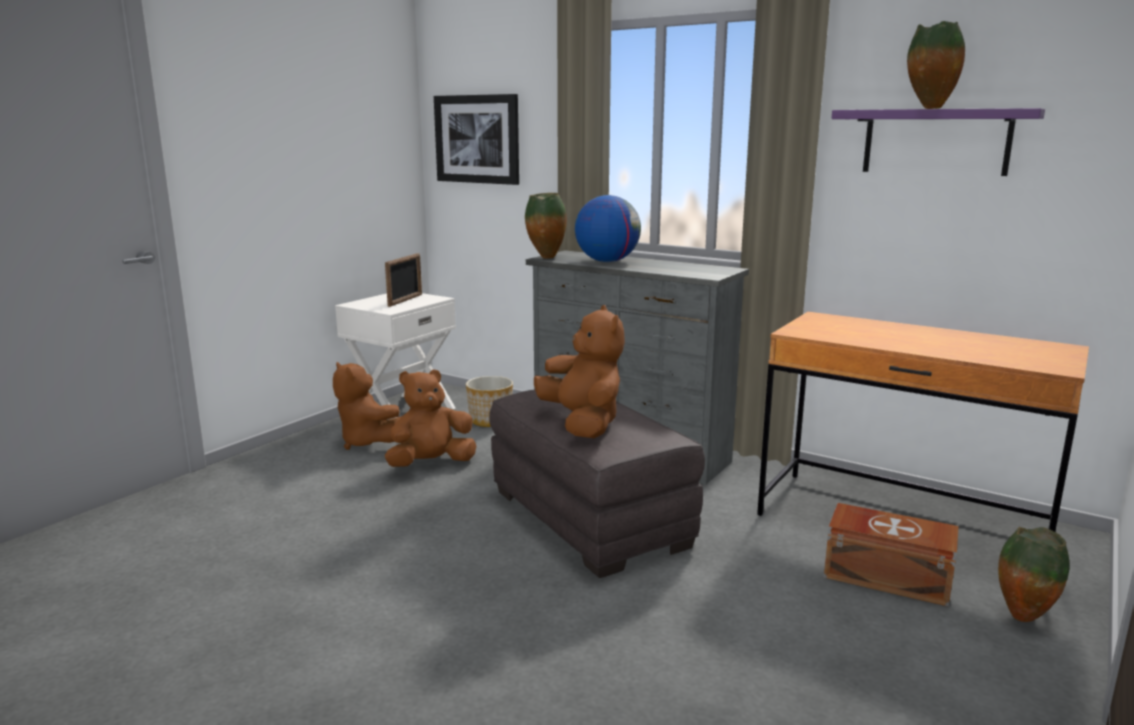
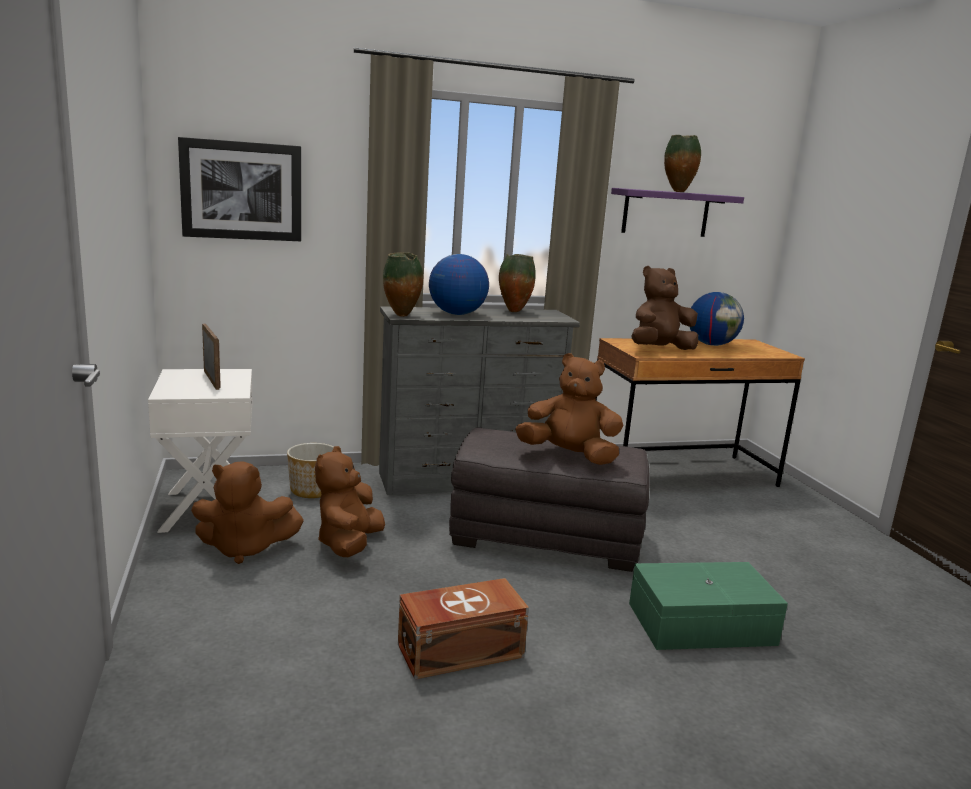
camera: 50 degrees left, 0 degrees up
brown storage box [823,503,959,607] -> brown storage box moved to [398,578,529,679]
vase [998,527,1070,622] -> vase moved to [499,254,536,312]
none -> green storage box [629,562,788,650]
none -> brown plush toy [631,266,698,350]
none -> globe [690,292,744,346]

